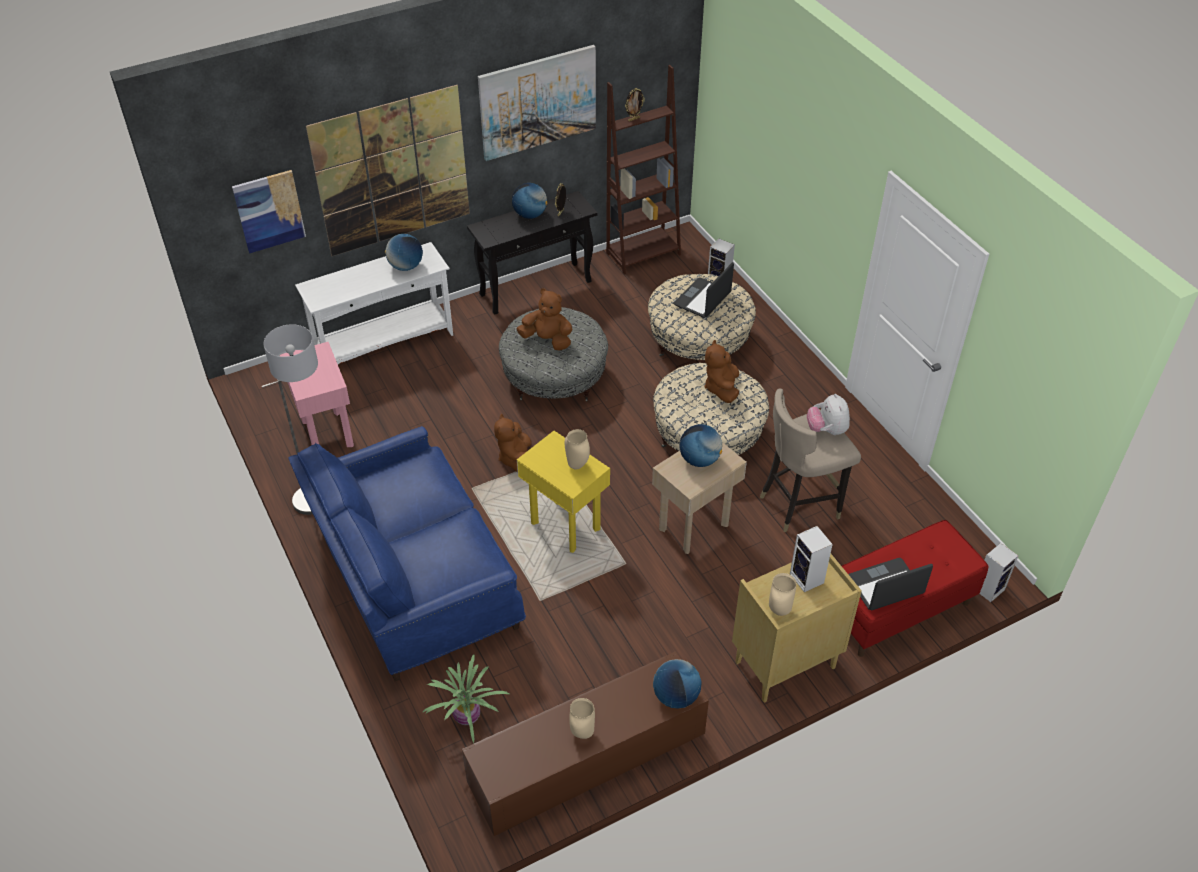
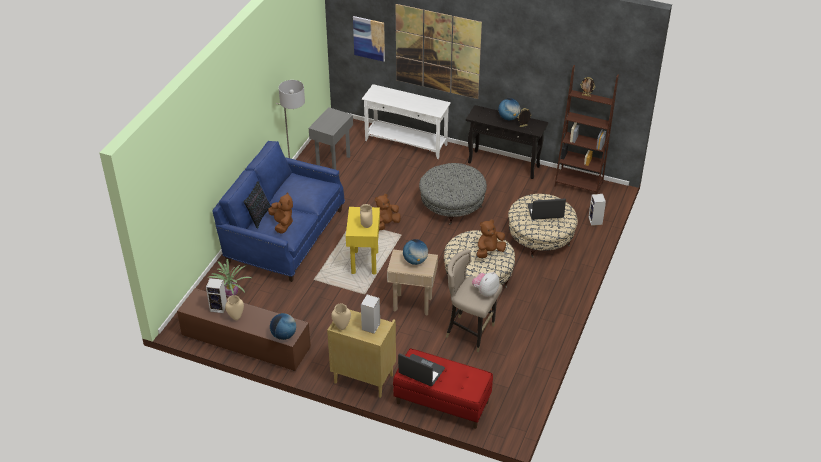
camera: 50 degrees right, 5 degrees down
pink side table [279,342,354,447] -> grey side table [309,107,353,170]
globe [385,234,423,271] -> none
picture [478,45,596,161] -> none
brown plush toy [517,288,573,350] -> brown plush toy moved to [268,192,293,234]
speaker [979,543,1018,602] -> speaker moved to [206,278,227,313]
none -> black pillow [243,181,271,229]

